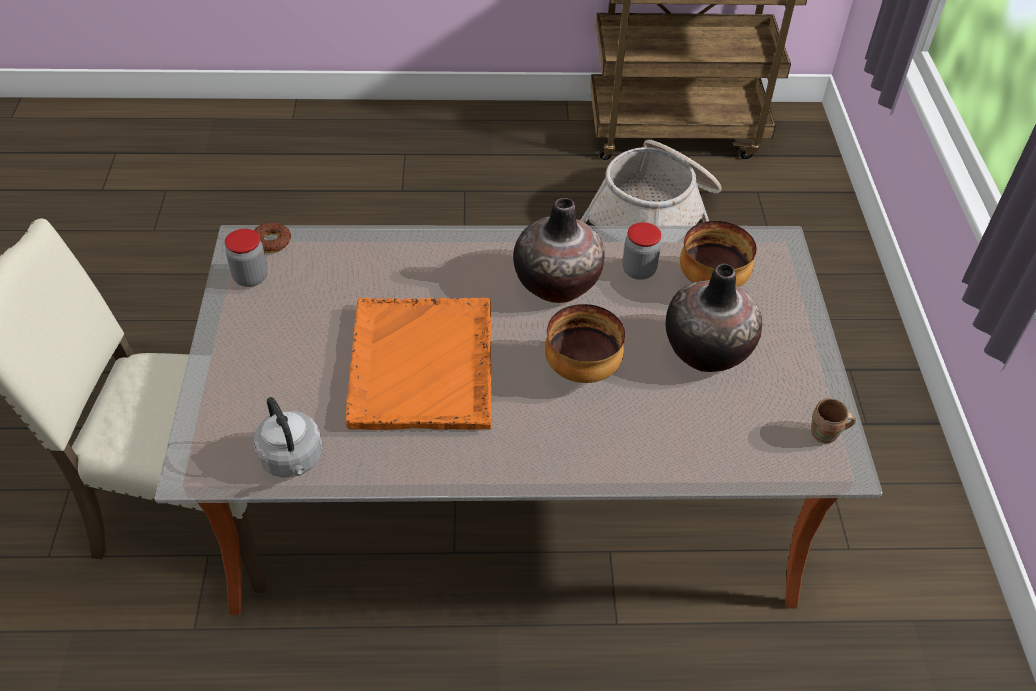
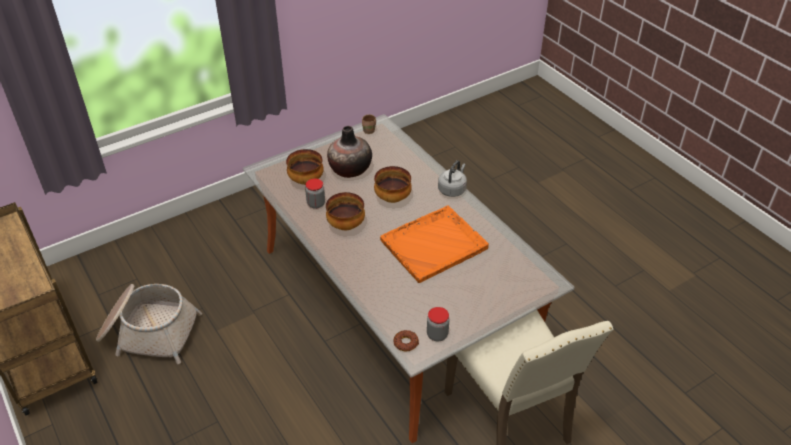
camera: 120 degrees left, 5 degrees down
grey kettle [253,397,322,478] -> grey kettle moved to [438,160,467,197]
vase [513,198,605,303] -> bowl [326,192,365,230]

